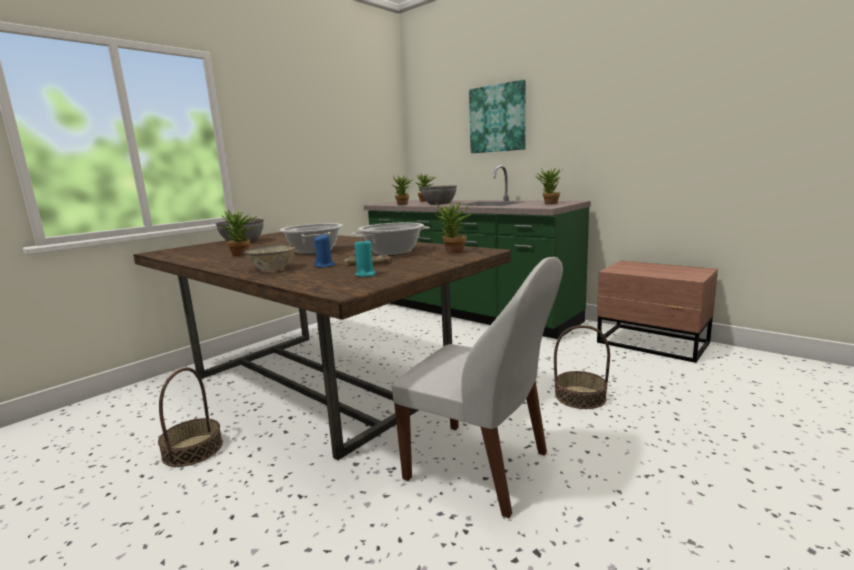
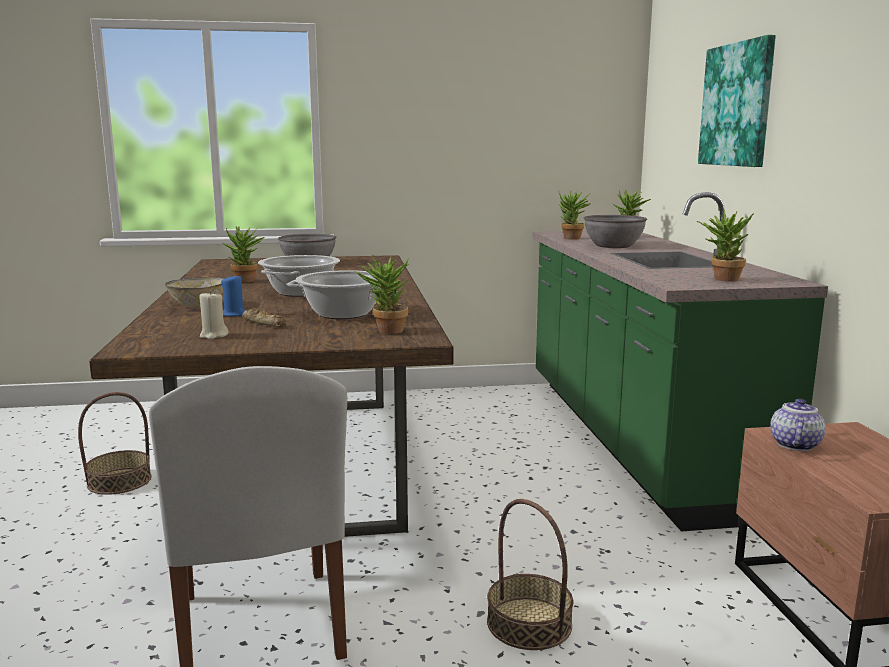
camera: 40 degrees right, 0 degrees up
turquoise candle [355,239,376,277] -> beige candle [199,291,228,339]
none -> teapot [770,399,826,451]

